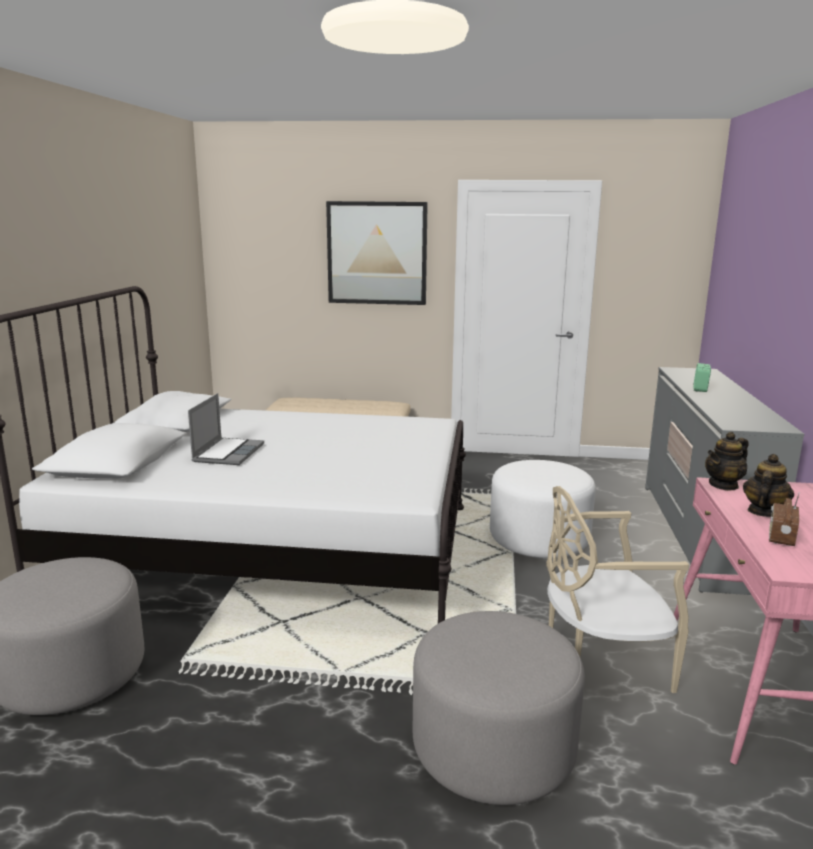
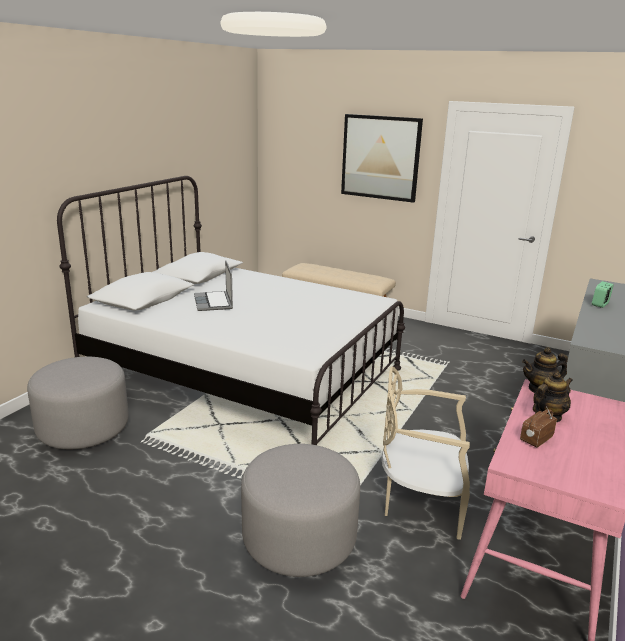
camera: 20 degrees right, 5 degrees up
laptop [188,393,264,465] -> laptop turned 135 degrees clockwise [194,260,233,311]
white ottoman [490,460,596,558] -> none

